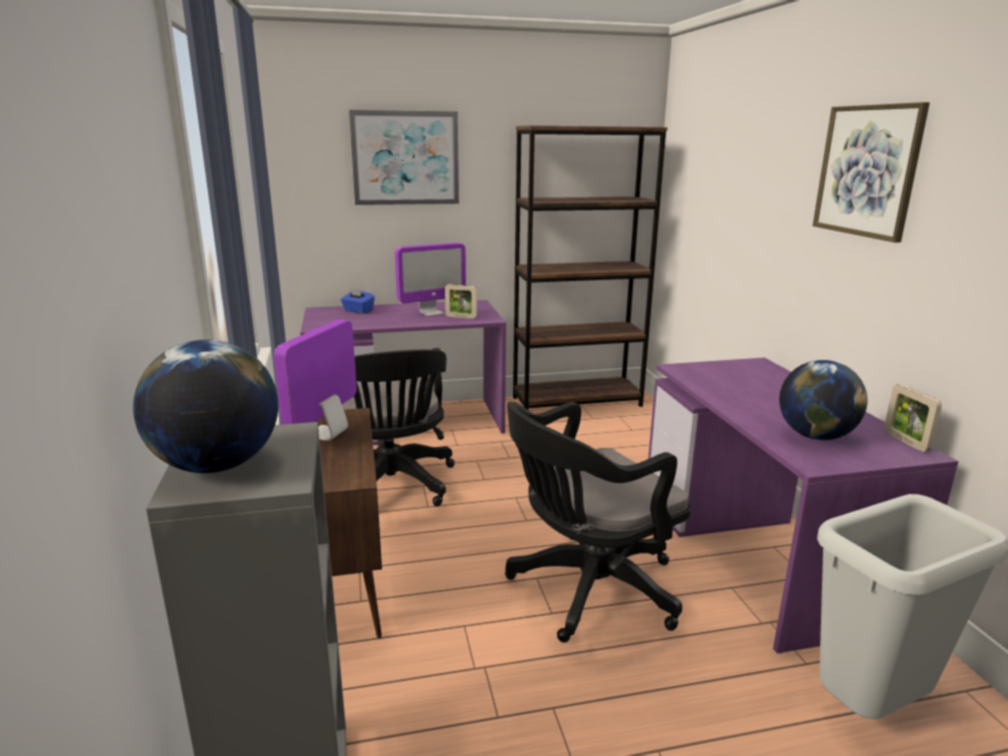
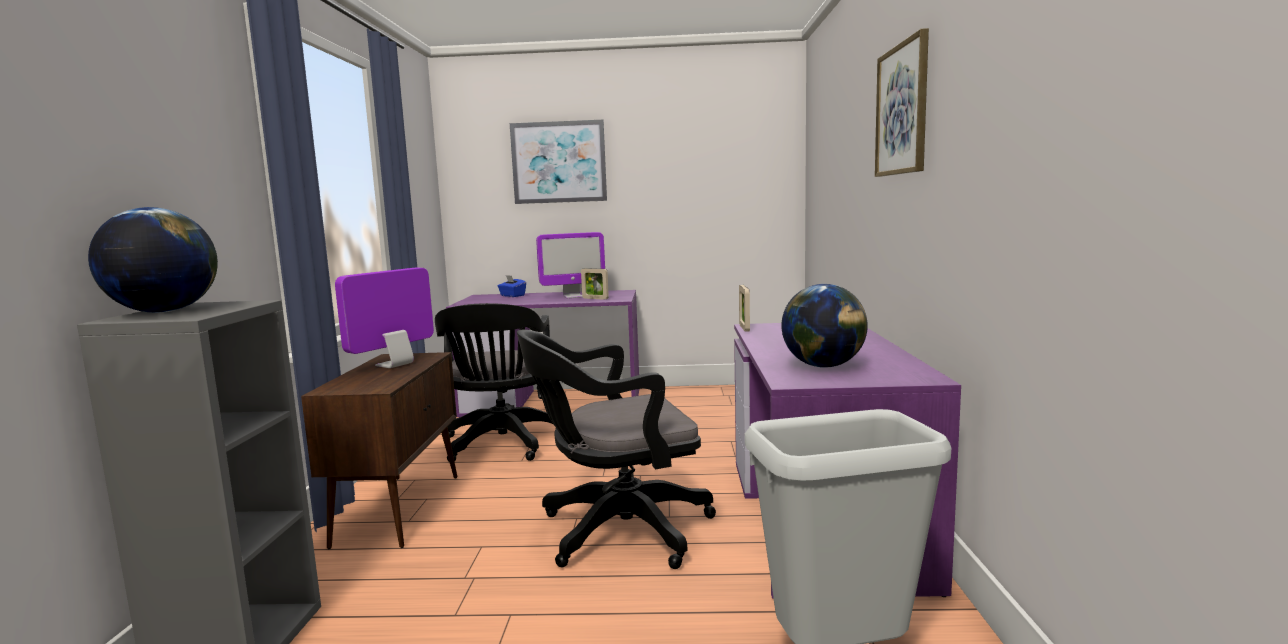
camera: 15 degrees right, 10 degrees down
brown bookcase [513,126,667,410] -> none
picture frame [884,384,942,452] -> picture frame moved to [739,285,750,332]

